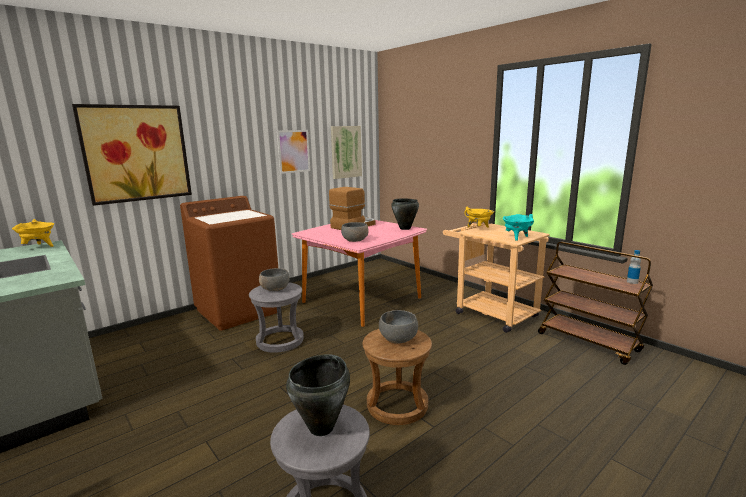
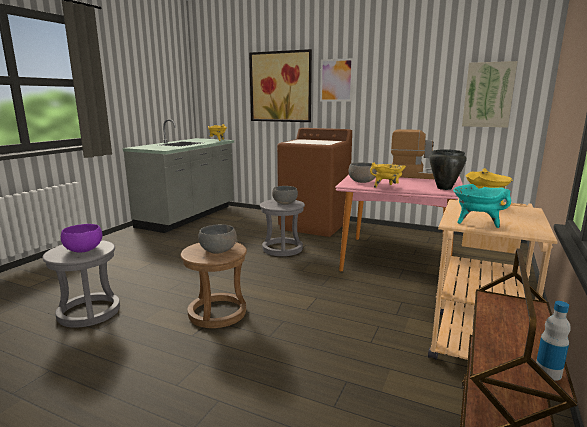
camera: 65 degrees right, 0 degrees up
picture [277,130,310,174] -> picture moved to [320,58,354,102]
black cooking pot [286,354,350,436] -> purple bowl [61,224,102,253]
none -> yellow cooking pot [370,163,406,188]

